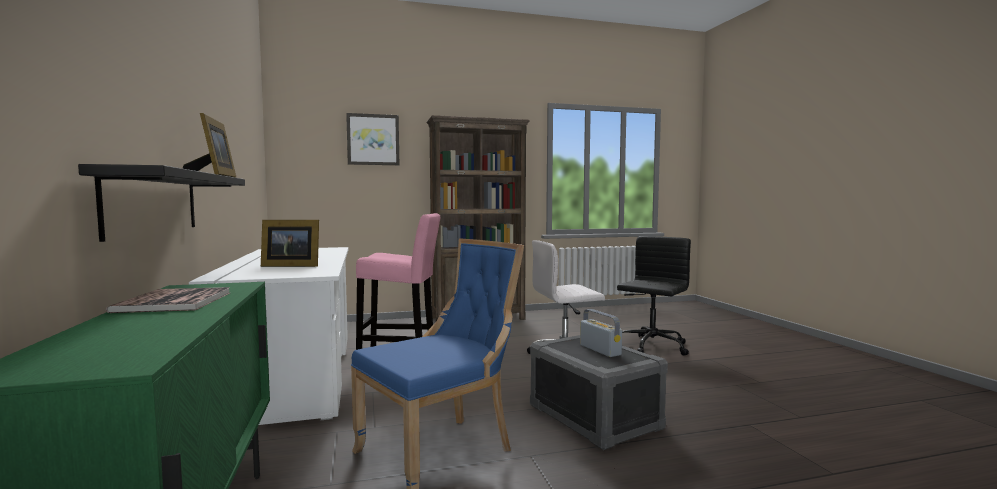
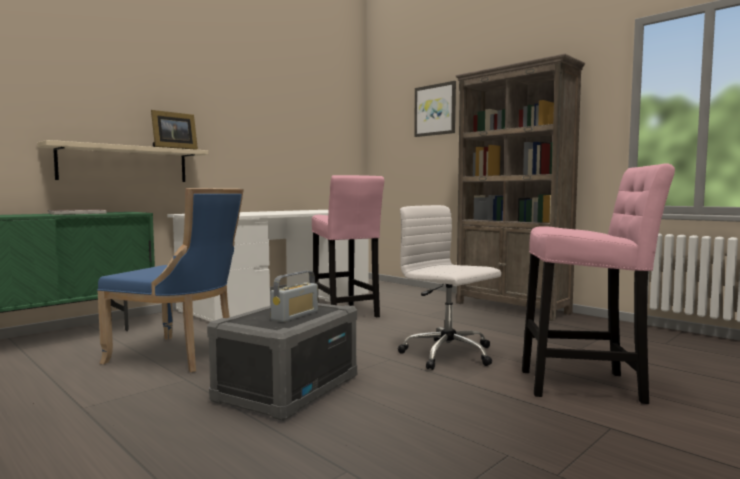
camera: 60 degrees right, 0 degrees up
black shelf [78,164,245,242] -> beige shelf [37,140,208,182]
picture frame [261,220,319,267] -> none
black office chair [617,236,691,356] -> pink stool [522,163,675,404]

